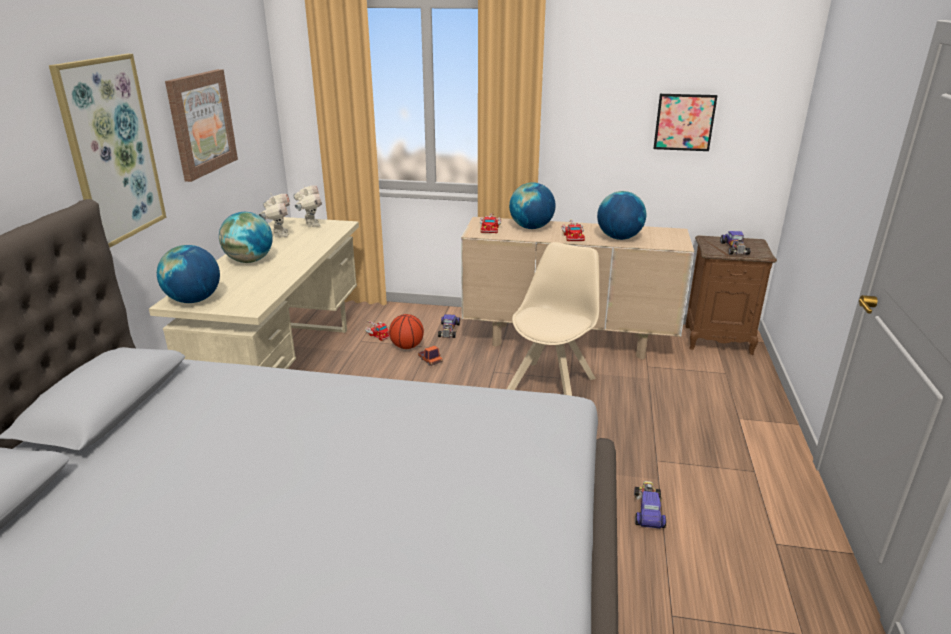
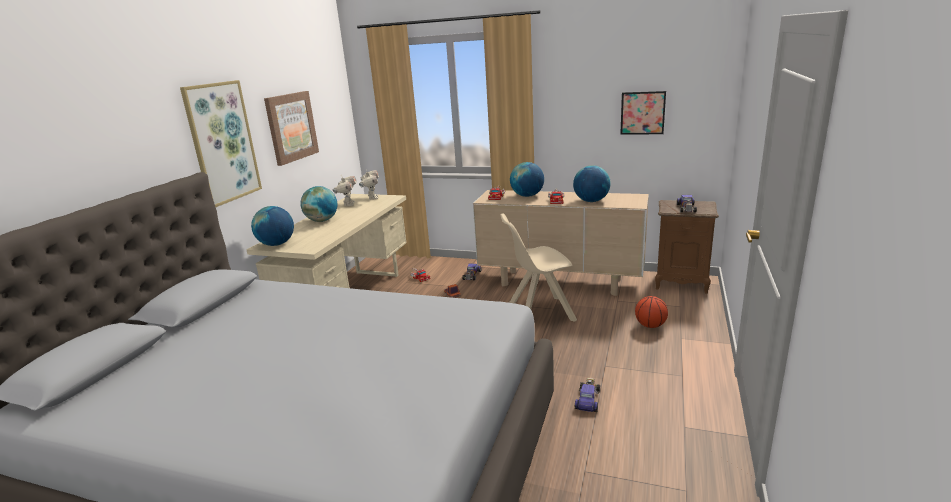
camera: 10 degrees right, 5 degrees down
basketball [389,314,424,349] -> basketball moved to [635,296,668,328]
beige chair [507,242,599,396] -> beige chair turned 135 degrees counterclockwise [500,213,577,322]

